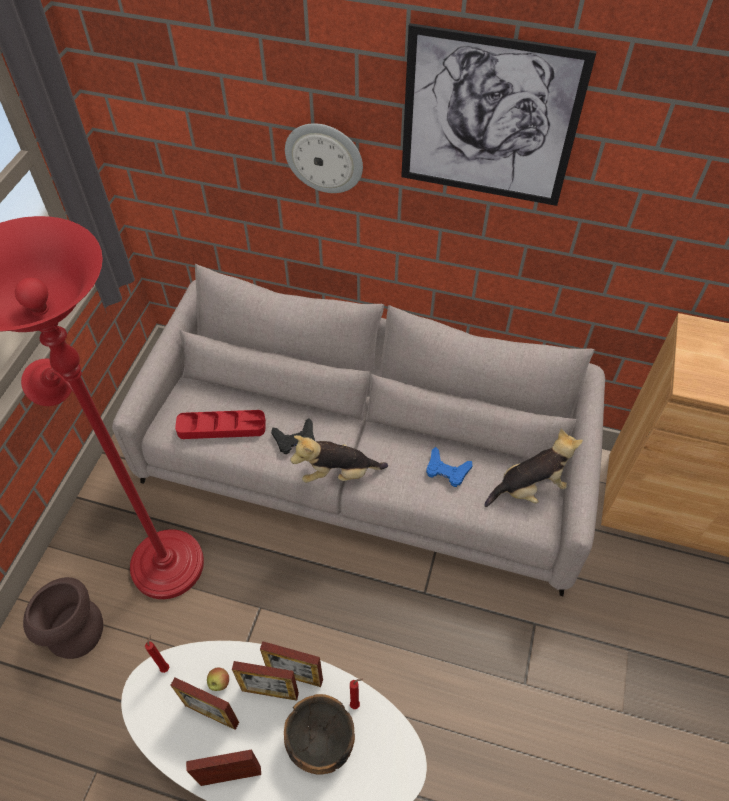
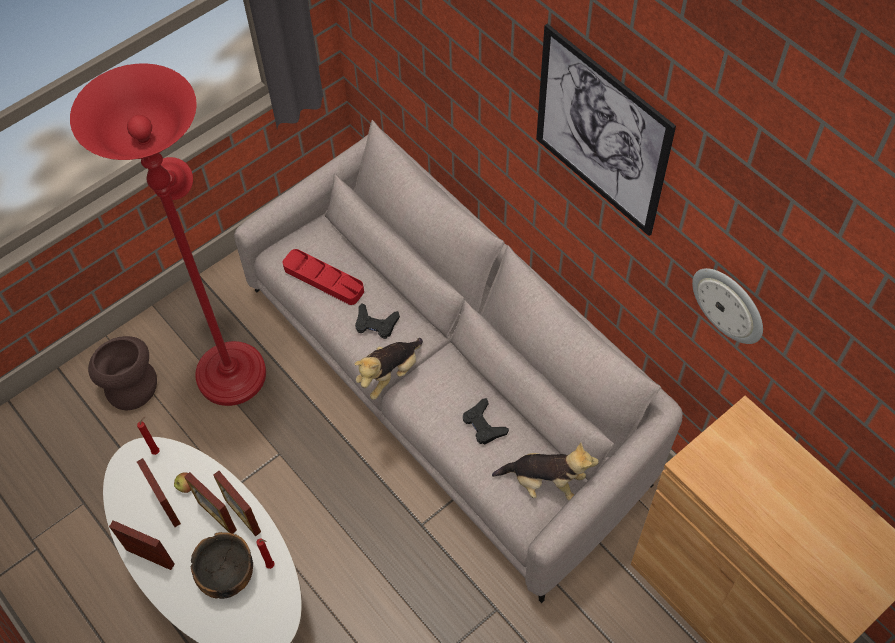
camera: 35 degrees right, 5 degrees up
wall clock [285,123,363,193] -> wall clock moved to [692,268,763,344]
plush toy [290,435,388,483] -> plush toy turned 75 degrees counterclockwise [354,338,423,400]
blue game controller [426,447,473,487] -> black game controller [463,398,509,444]

